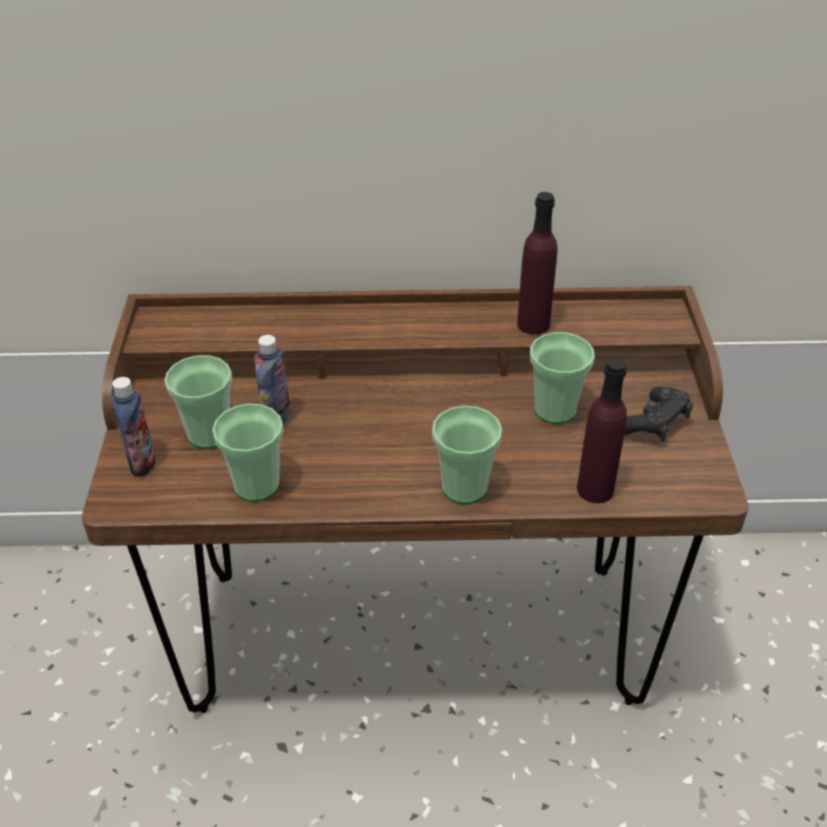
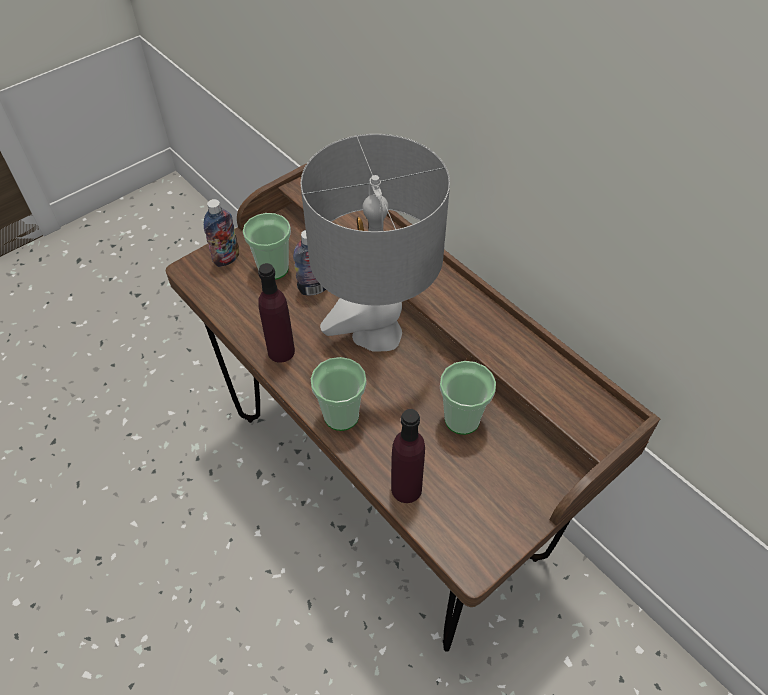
camera: 50 degrees right, 10 degrees up
cup [212,403,283,502] -> none
purple bottle [517,192,557,335] -> purple bottle moved to [258,263,295,363]
black game controller [624,387,693,442] -> none
none -> grey table lamp [301,134,450,352]

